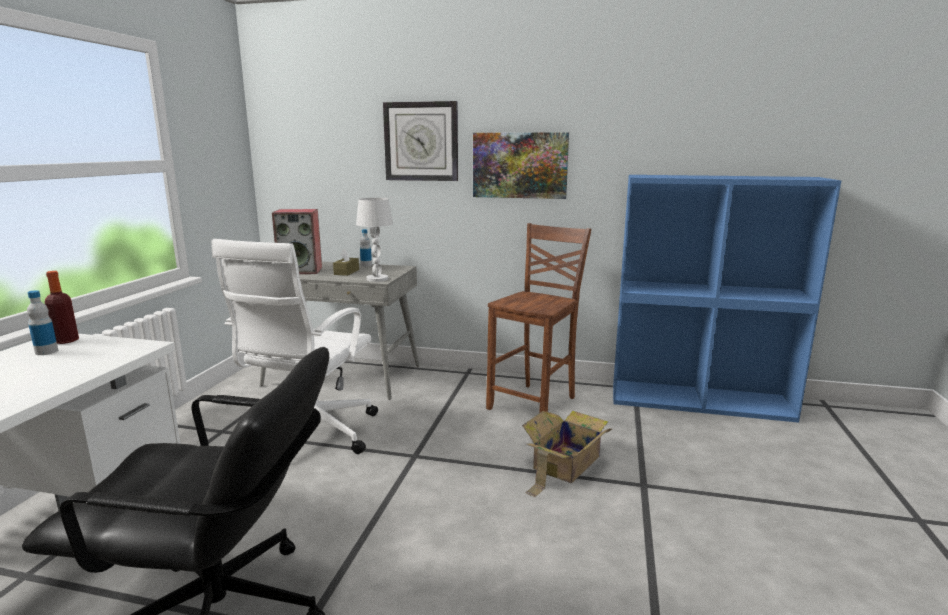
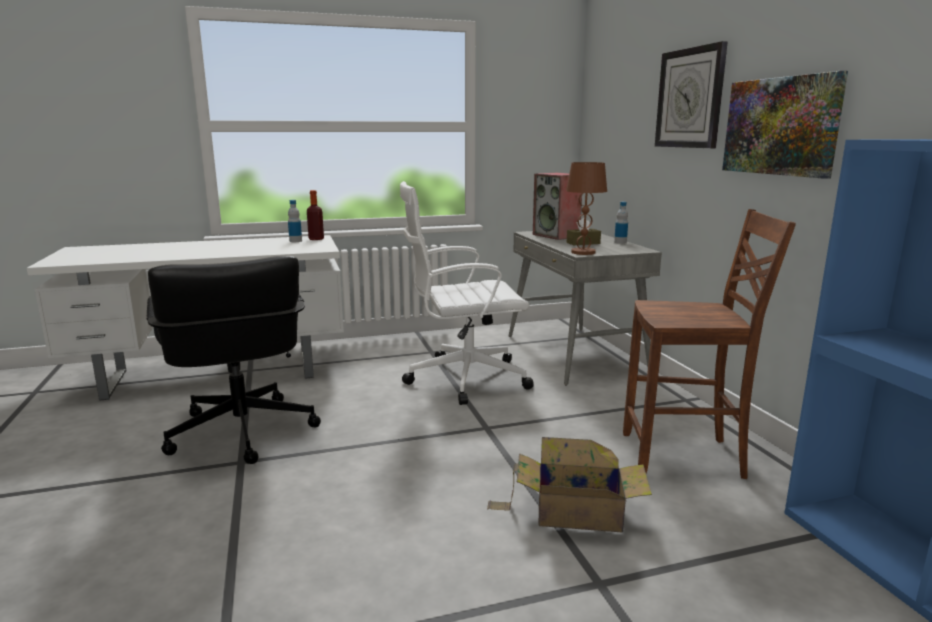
camera: 60 degrees right, 0 degrees up
white table lamp [356,198,393,282] -> brown table lamp [566,162,607,255]

